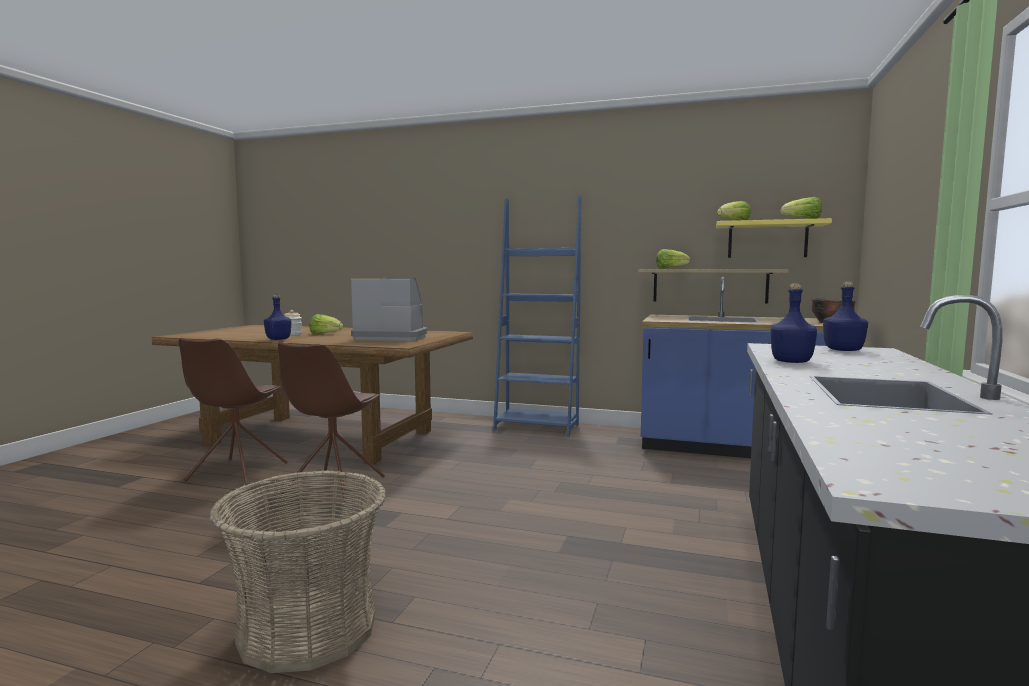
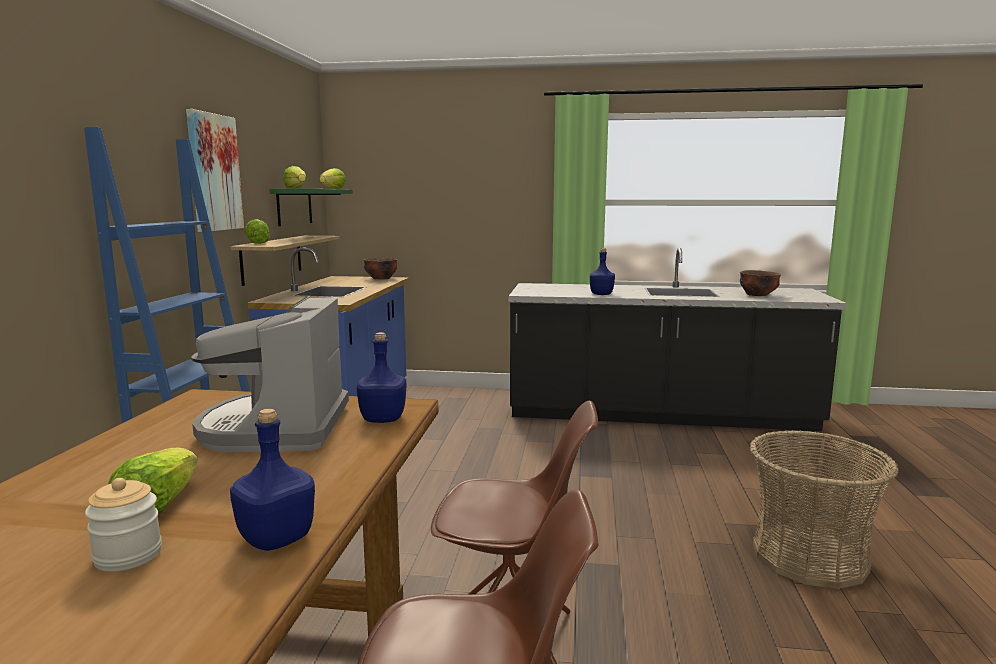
camera: 100 degrees left, 5 degrees up
yellow shelf [716,218,832,258] -> green shelf [269,189,353,226]
blue bottle [823,282,868,351] -> blue bottle moved to [357,332,407,423]
none -> picture [186,109,244,232]
none -> brown bowl [740,270,781,296]

